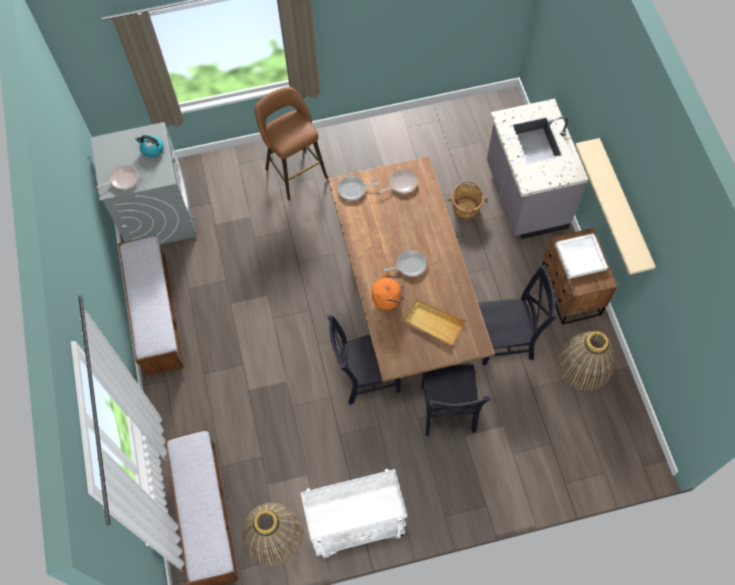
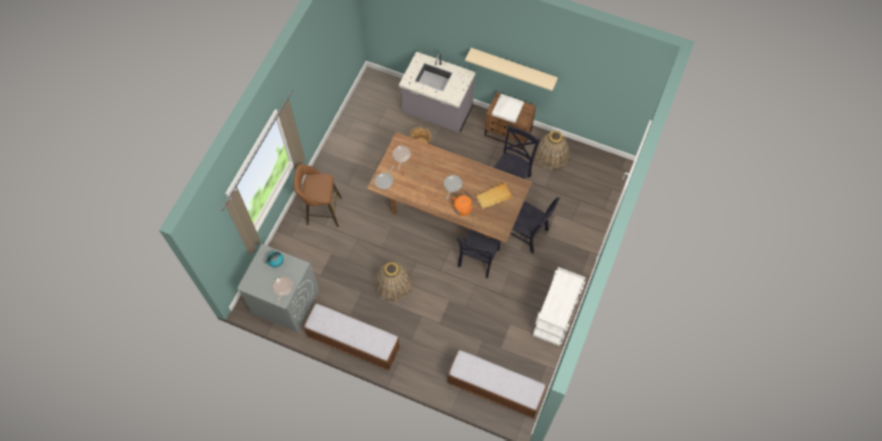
camera: 55 degrees left, 0 degrees up
basket [242,503,304,567] -> basket moved to [375,262,412,302]

